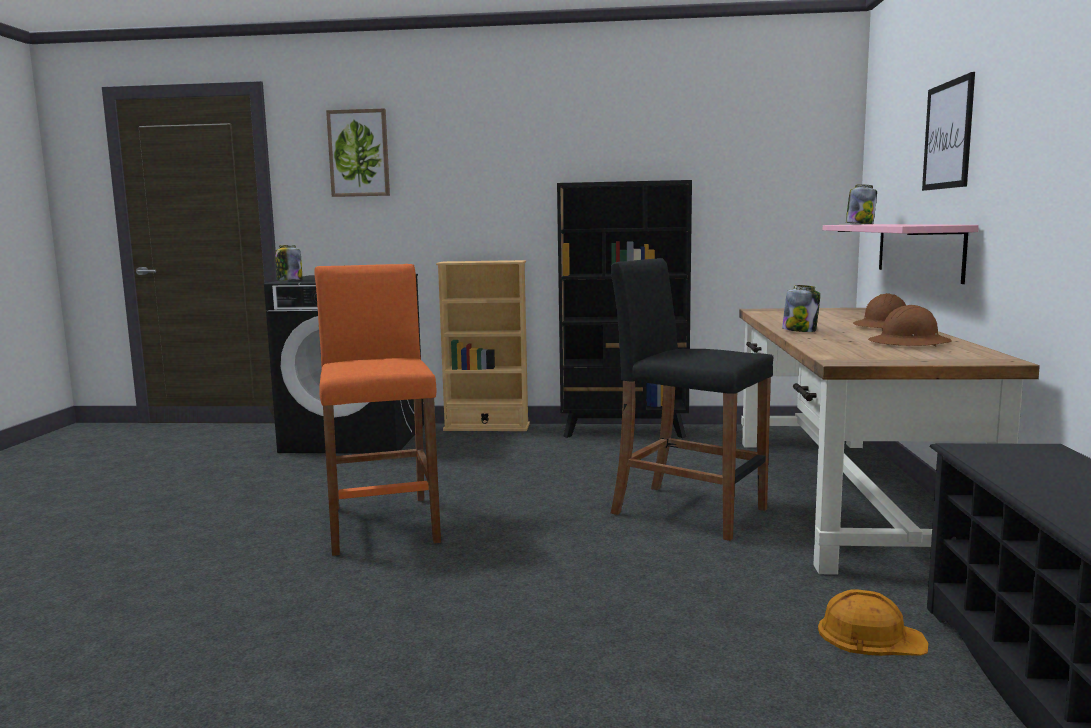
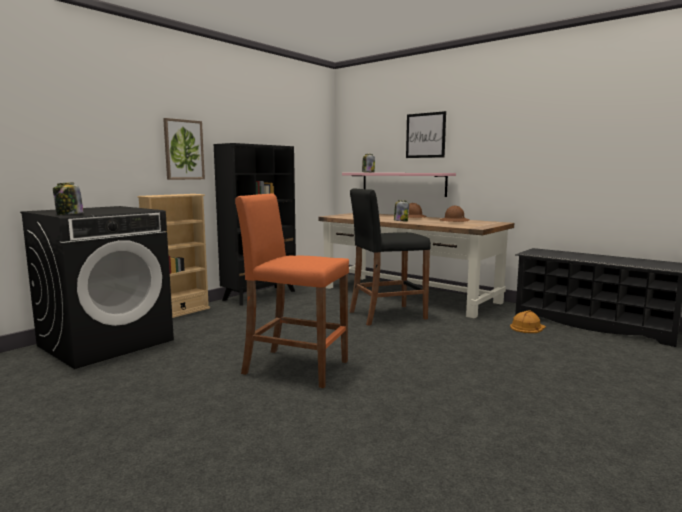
camera: 55 degrees left, 0 degrees up
picture [326,108,390,197] -> picture moved to [163,118,205,180]

